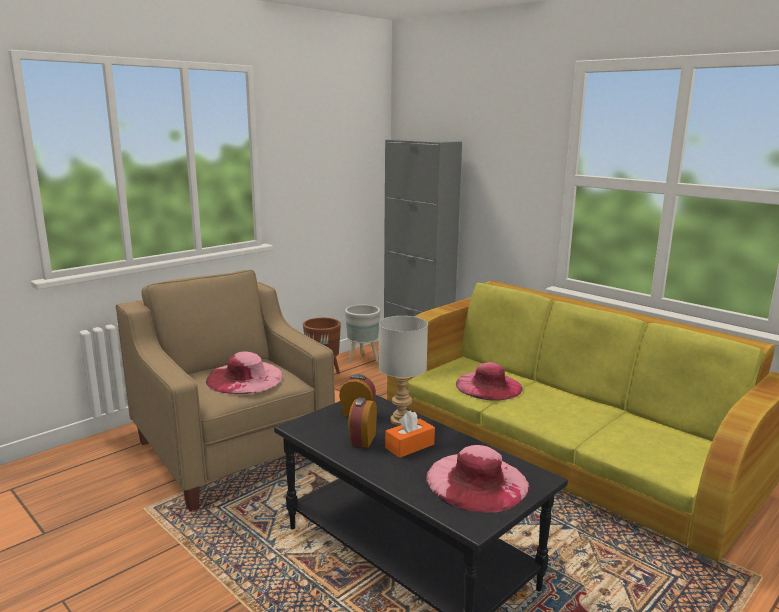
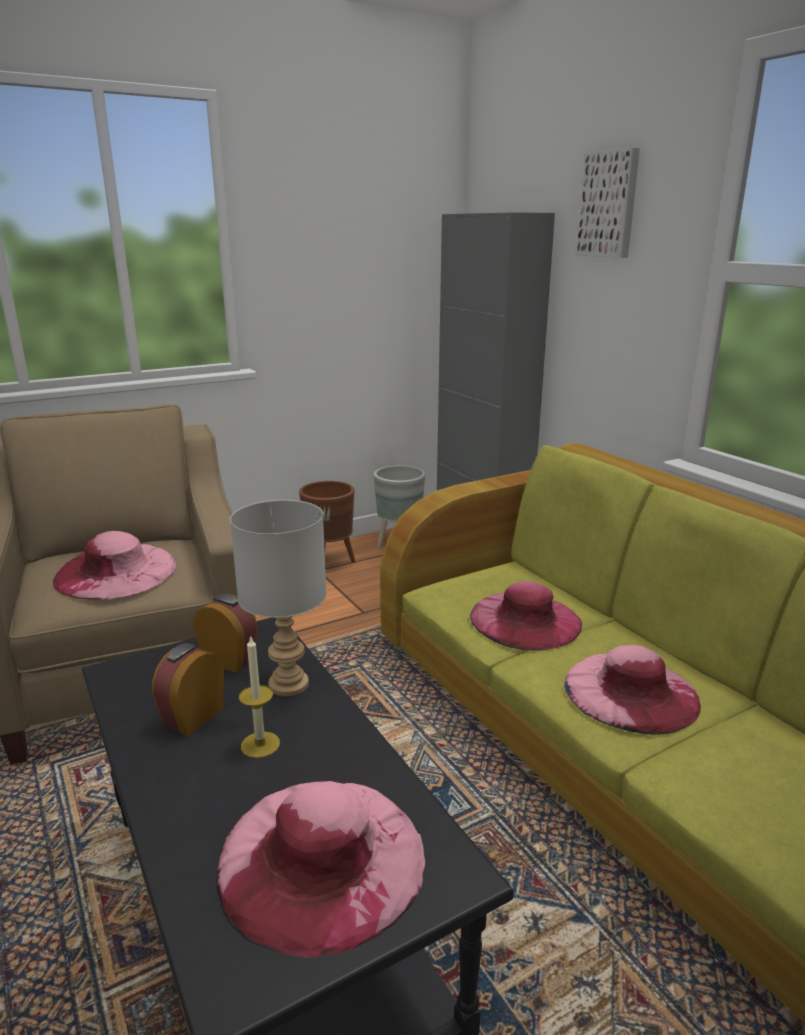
camera: 15 degrees right, 5 degrees up
orange tissue box [385,410,435,458] -> candle [239,635,280,758]
none -> pink hat [564,645,701,735]
none -> picture [576,147,640,258]

